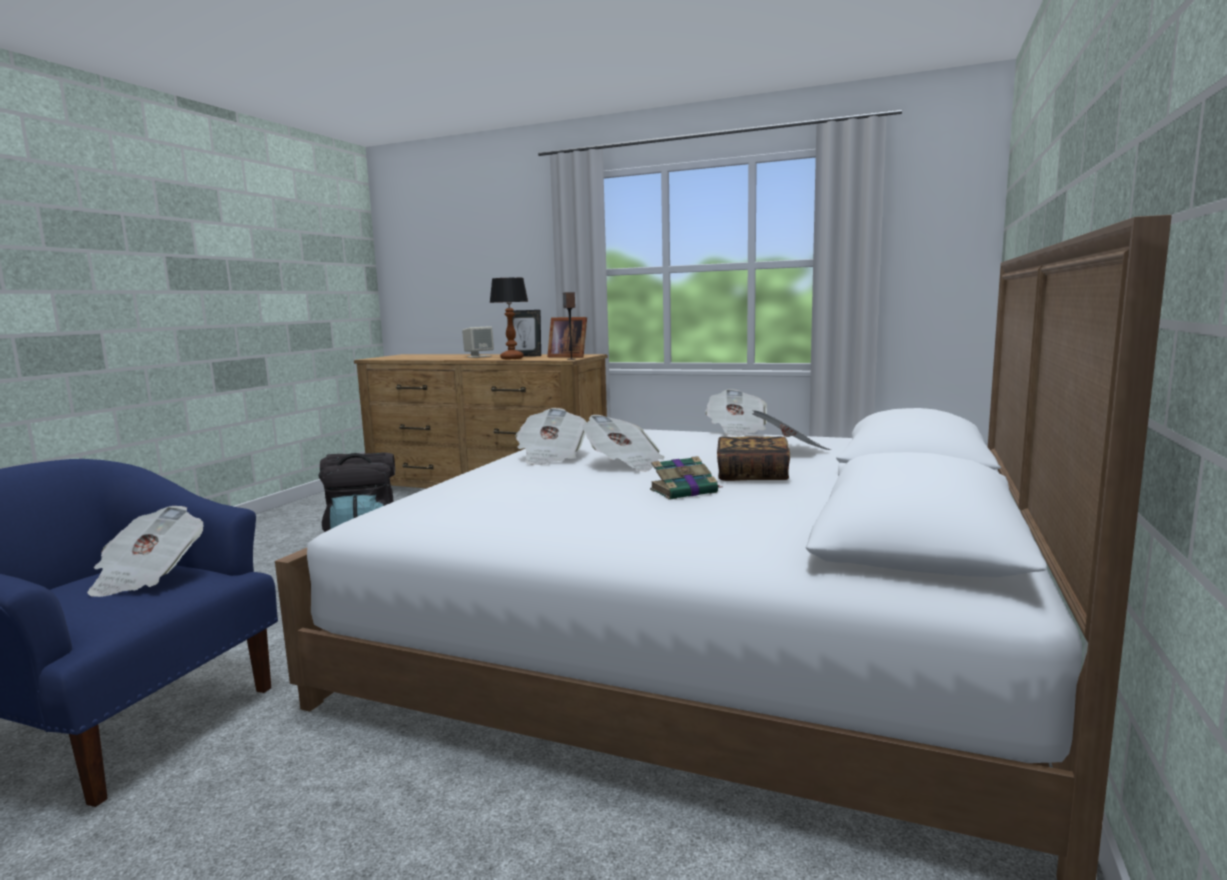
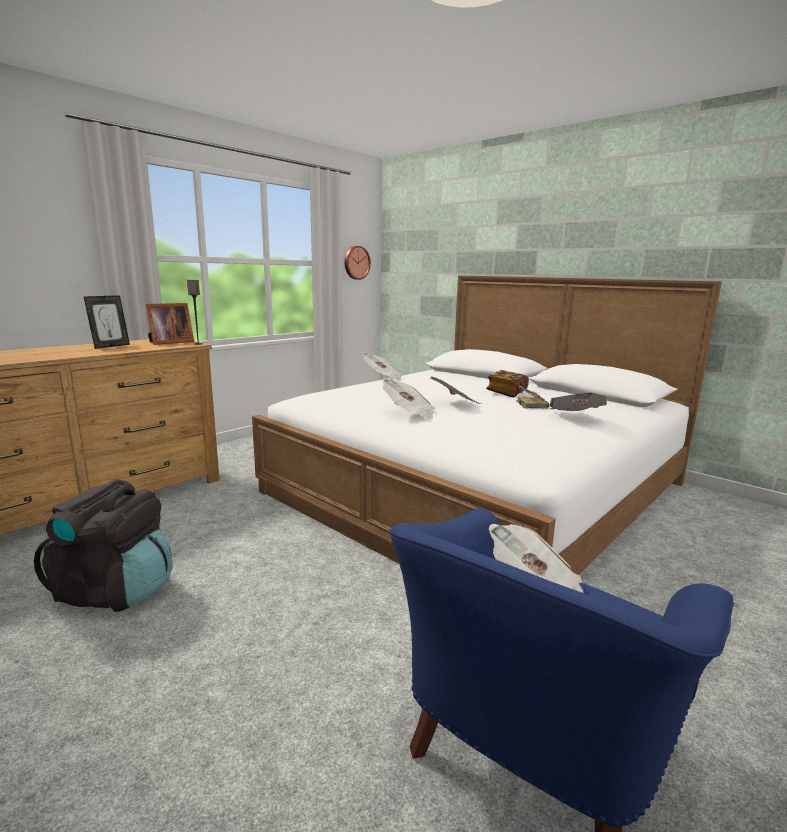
camera: 70 degrees left, 5 degrees up
beige speaker [462,326,494,358] -> none
table lamp [490,278,528,359] -> none
newspaper [752,410,831,450] -> newspaper moved to [549,393,607,411]
none -> wall clock [344,246,371,280]

